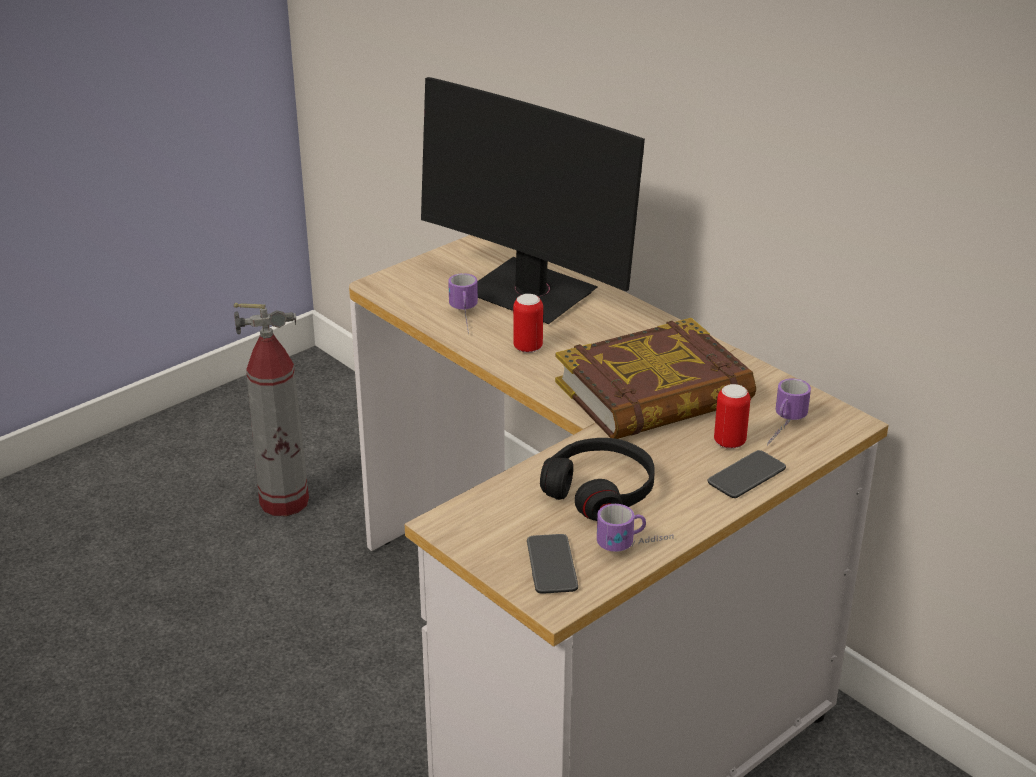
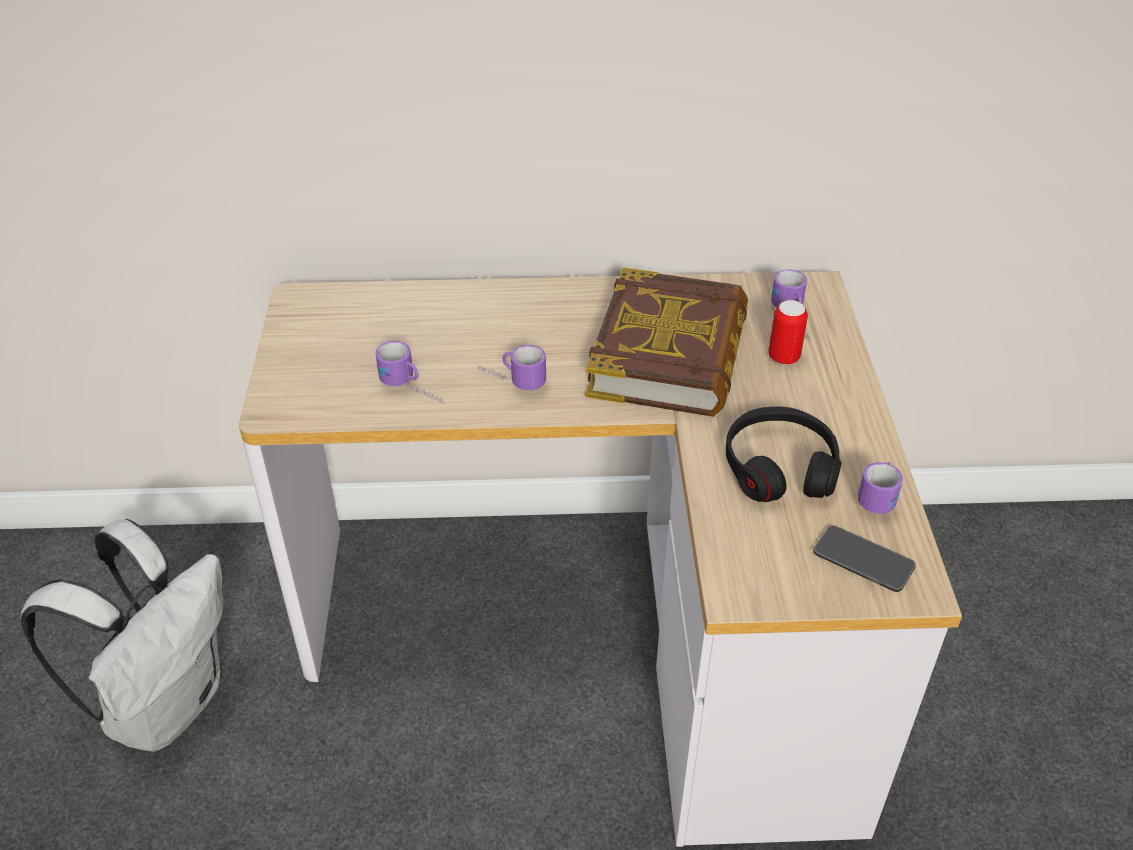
camera: 50 degrees left, 10 degrees up
fire extinguisher [234,303,309,516] -> white backpack [20,519,224,752]
monitor [421,77,645,324] -> none
can [513,294,543,353] -> mug [478,345,546,390]
phone [708,450,786,498] -> none

